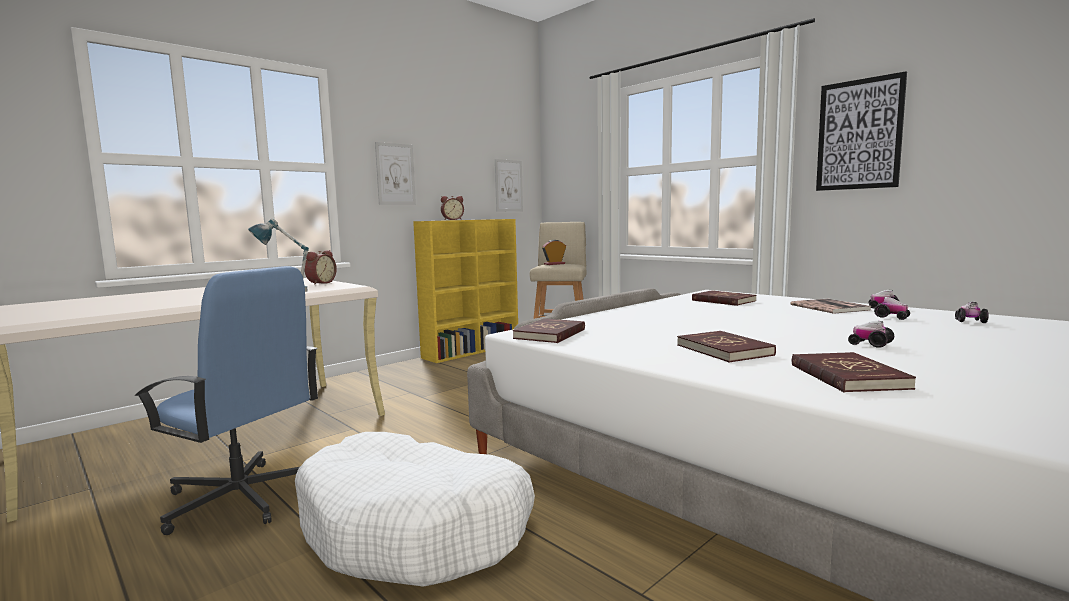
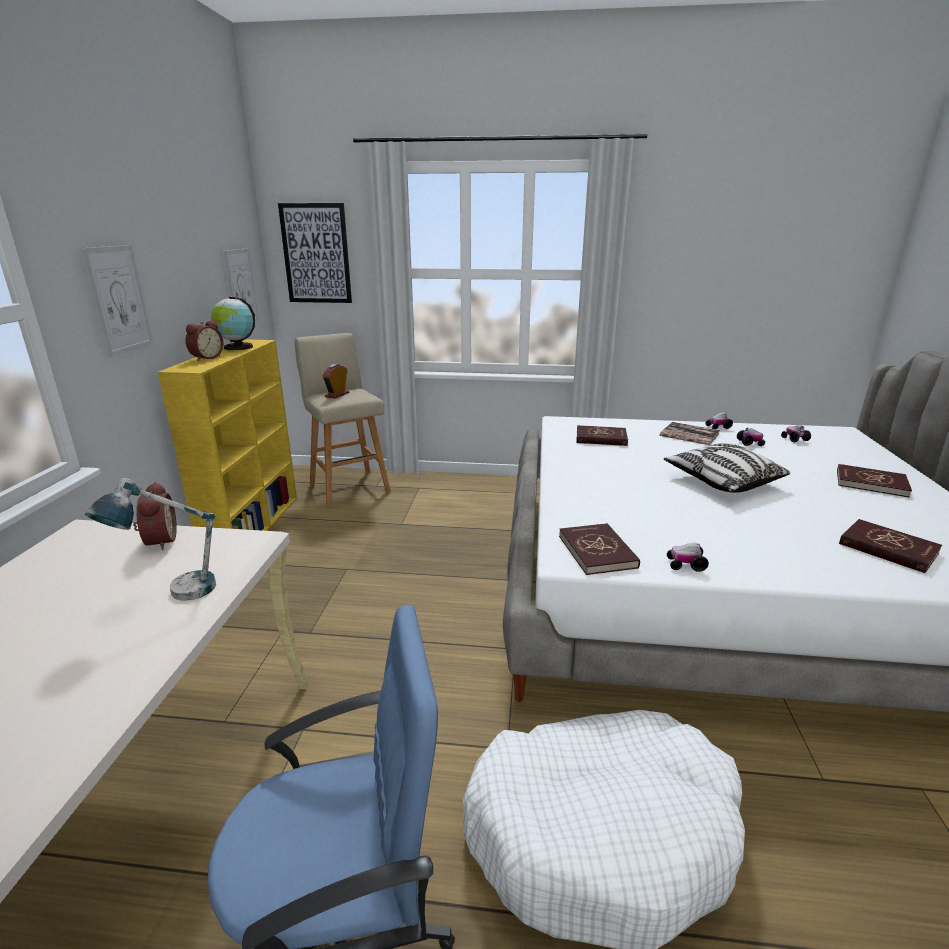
camera: 40 degrees left, 15 degrees up
red book [677,331,776,362] -> red book moved to [837,464,912,498]
picture [816,71,907,191] -> picture moved to [278,203,352,303]
toy car [848,321,894,348] -> toy car moved to [667,543,709,572]
none -> globe [211,297,255,350]
none -> pillow [664,443,790,493]

